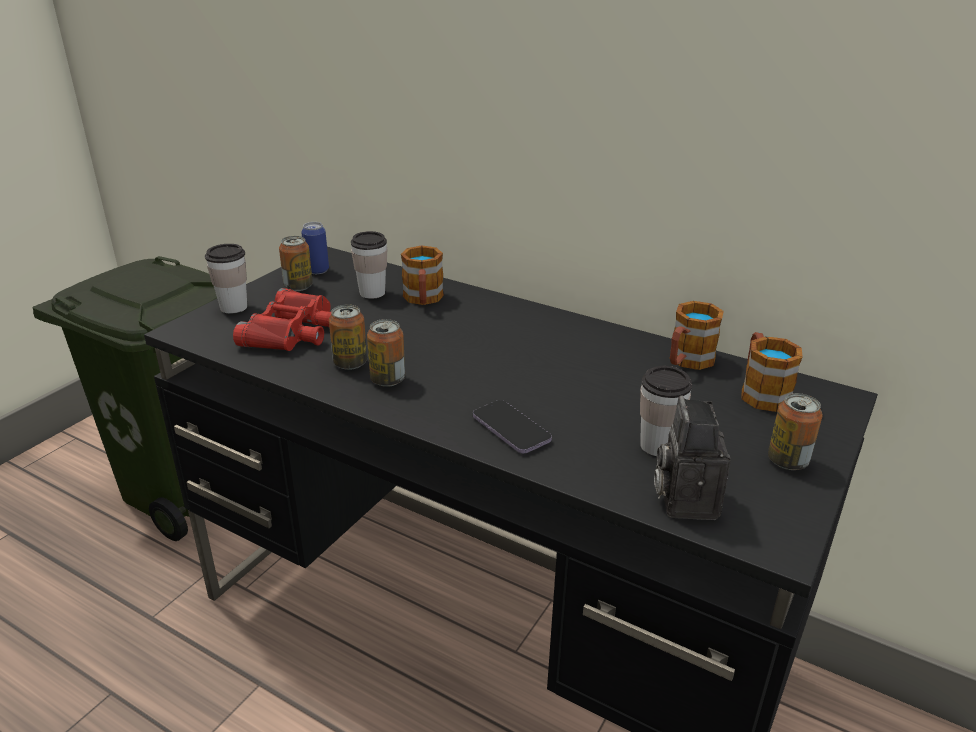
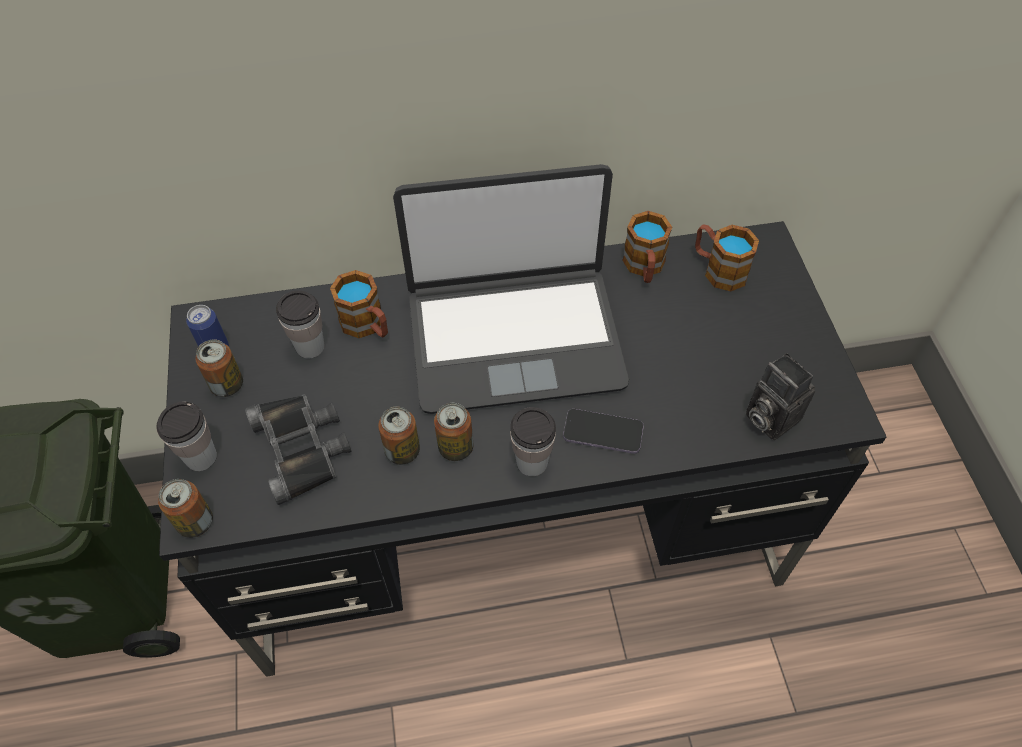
camera: 40 degrees left, 25 degrees up
red binoculars [233,288,331,351] -> black binoculars [245,394,351,505]
cup [640,366,692,456] -> cup moved to [510,407,556,476]
can [768,393,822,470] -> can moved to [158,479,213,538]
none -> laptop [393,164,629,414]

